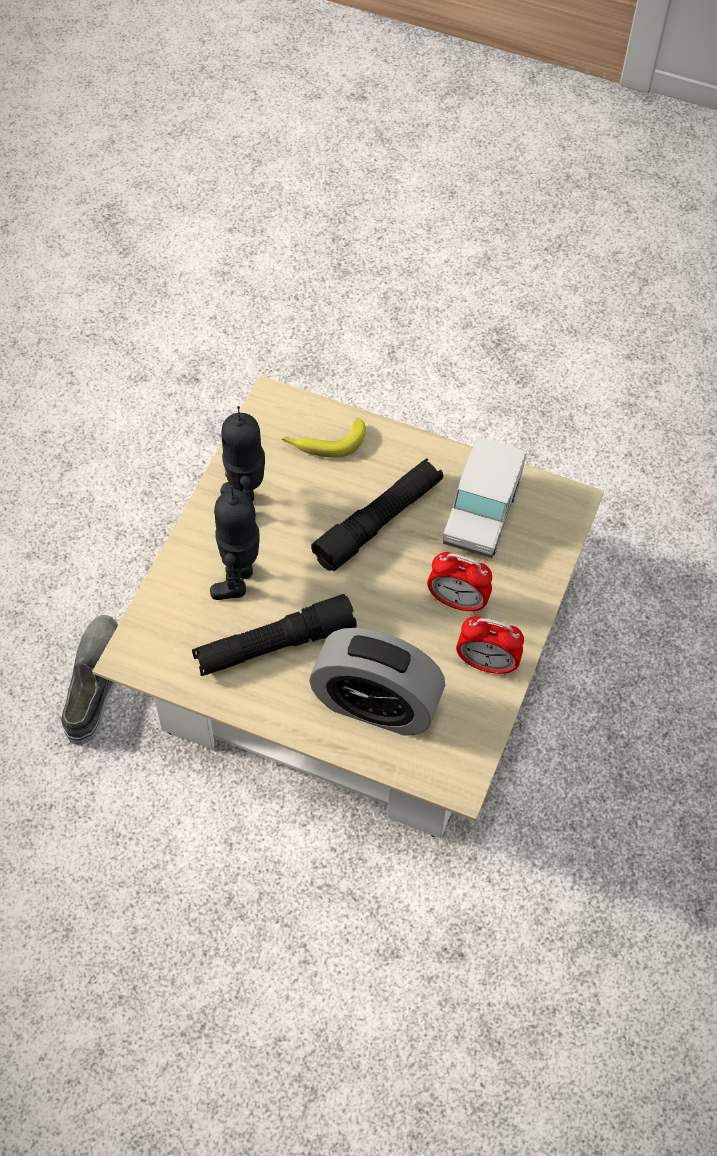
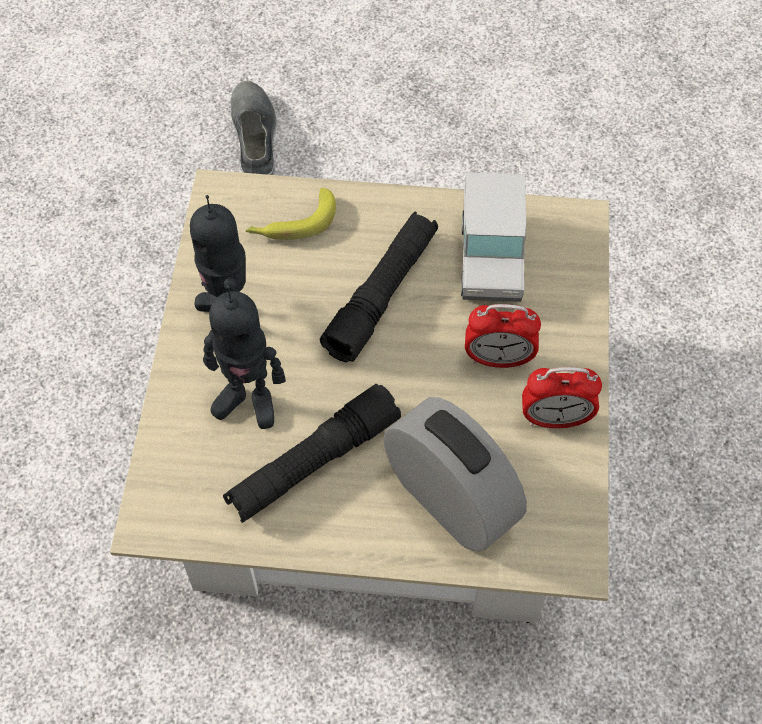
camera: 15 degrees left, 0 degrees up
grey shoe [62,615,118,745] -> grey shoe moved to [231,81,277,175]
toy robot [210,485,260,600] -> toy robot turned 75 degrees counterclockwise [203,285,286,429]
alarm clock [309,628,445,736] -> alarm clock turned 135 degrees counterclockwise [383,397,527,552]

